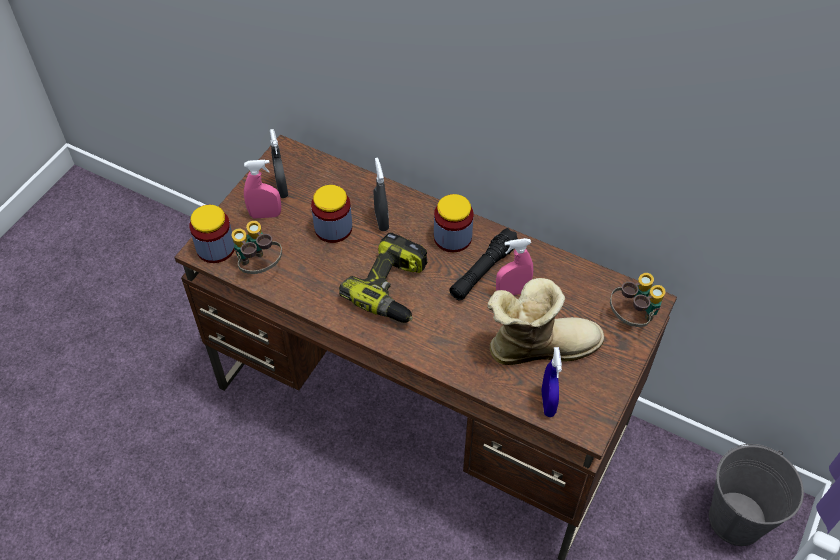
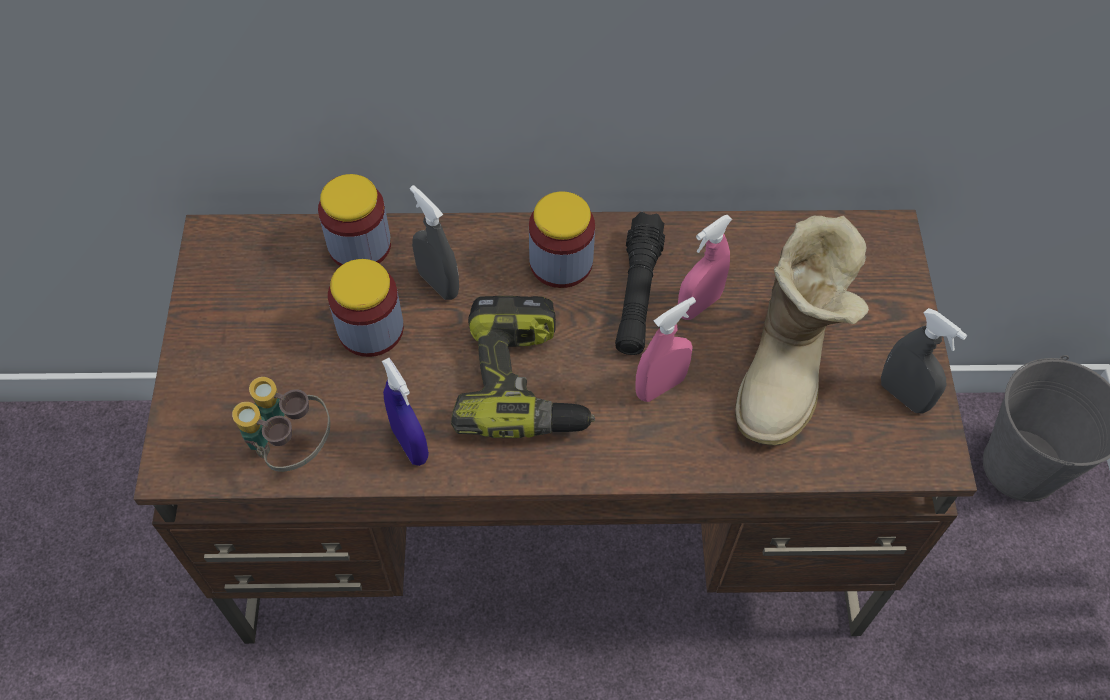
camera: 30 degrees left, 5 degrees up
jar [189,205,234,263] -> jar moved to [318,174,391,266]
pink spray bottle [244,160,281,219] -> pink spray bottle moved to [635,297,696,402]
grey spray bottle [270,129,288,198] -> grey spray bottle moved to [881,308,967,413]
boot [487,278,604,365] -> boot turned 150 degrees clockwise [735,216,869,445]
blue spray bottle [541,347,562,417] -> blue spray bottle moved to [382,358,429,466]
binoculars [610,273,666,327] -> none

